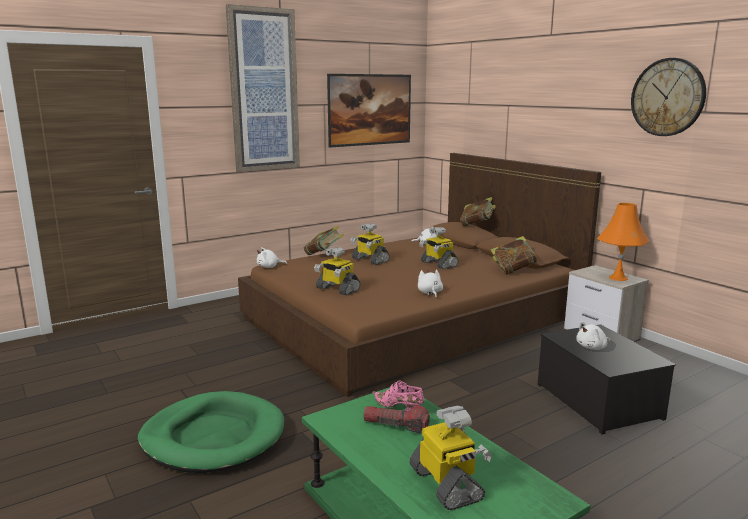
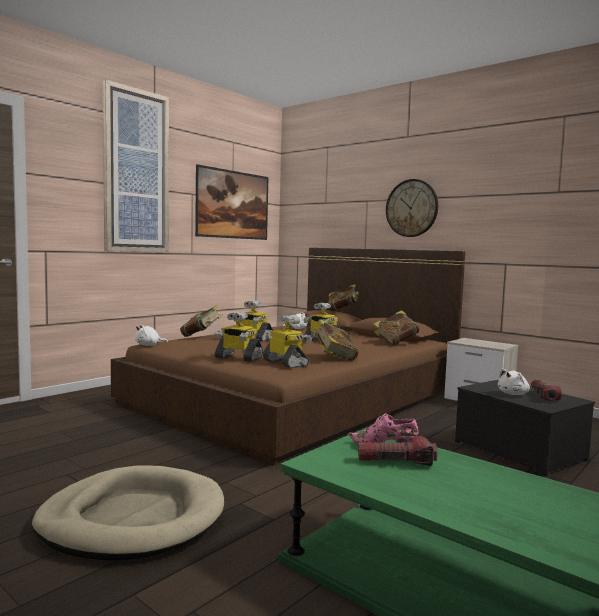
camera: 15 degrees left, 10 degrees down
green dog bed [138,391,285,473] -> beige dog bed [32,466,224,561]
toy robot [410,406,492,510] -> toy robot moved to [263,315,312,368]
white plush toy [418,269,443,298] -> book [313,319,358,361]
orange table lamp [597,203,649,281] -> none
wall clock [631,58,706,136] -> wall clock moved to [386,179,438,237]
none -> flashlight [531,379,562,401]

